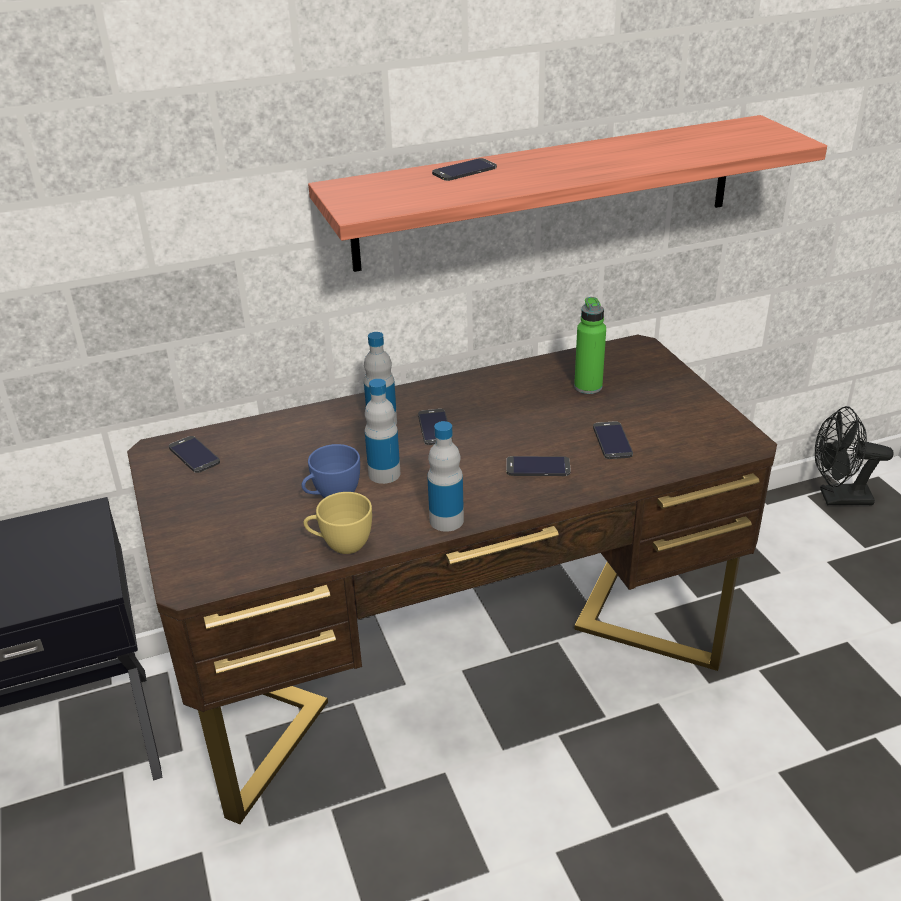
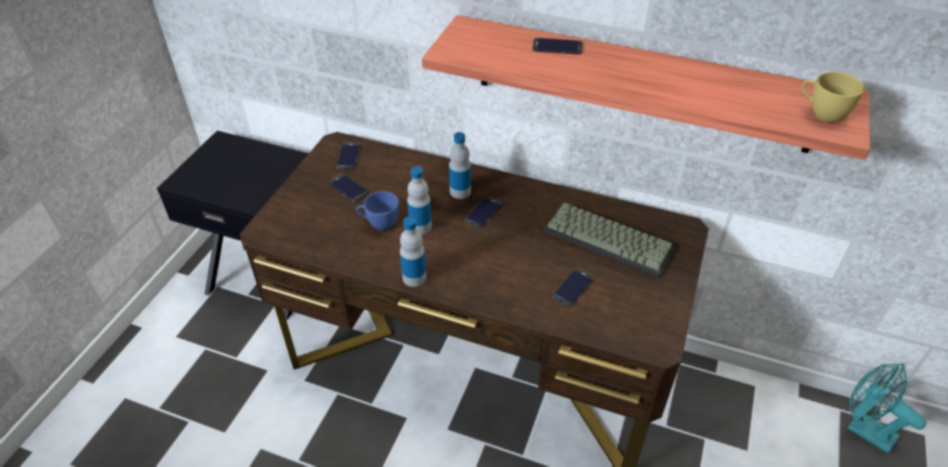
camera: 40 degrees right, 10 degrees up
yellow cup [303,492,372,554] -> yellow cup moved to [802,72,865,122]
phone [506,456,571,476] -> phone moved to [329,174,368,202]
green bottle [574,297,606,394] -> keyboard [544,202,676,277]
black fan [815,406,893,505] -> turquoise fan [848,363,926,453]

